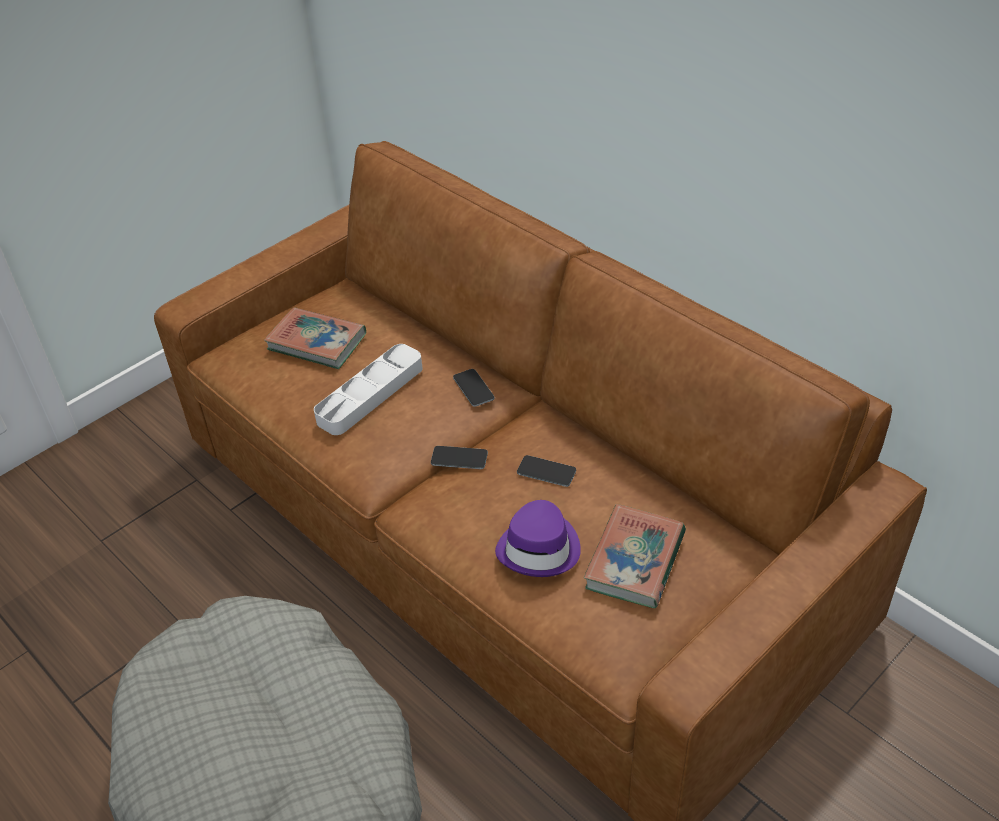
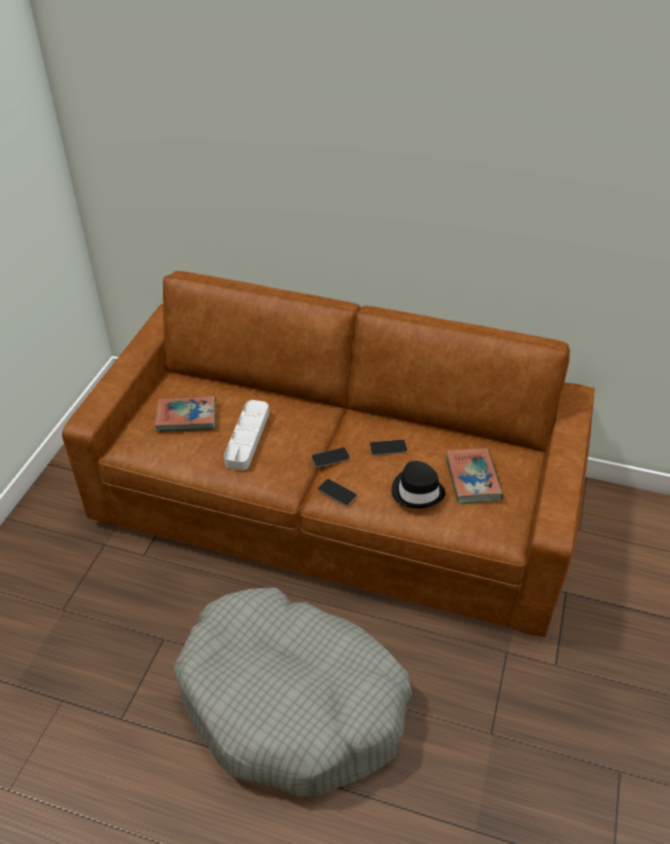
camera: 30 degrees left, 0 degrees up
phone [453,369,495,407] -> phone moved to [318,479,357,506]
purple hat [495,500,581,577] -> black hat [391,461,445,508]

